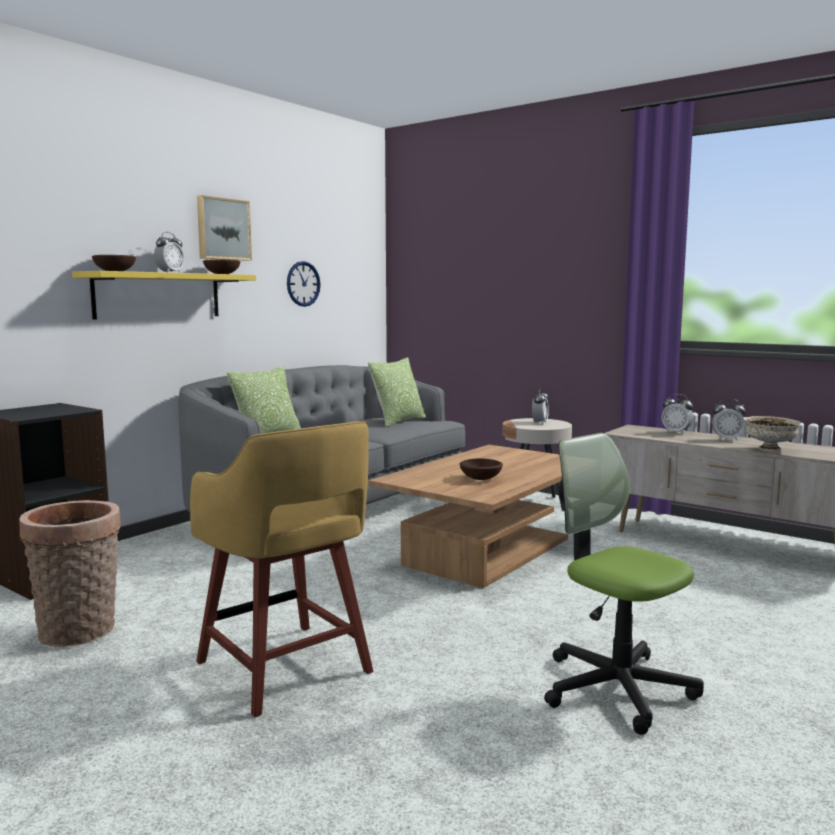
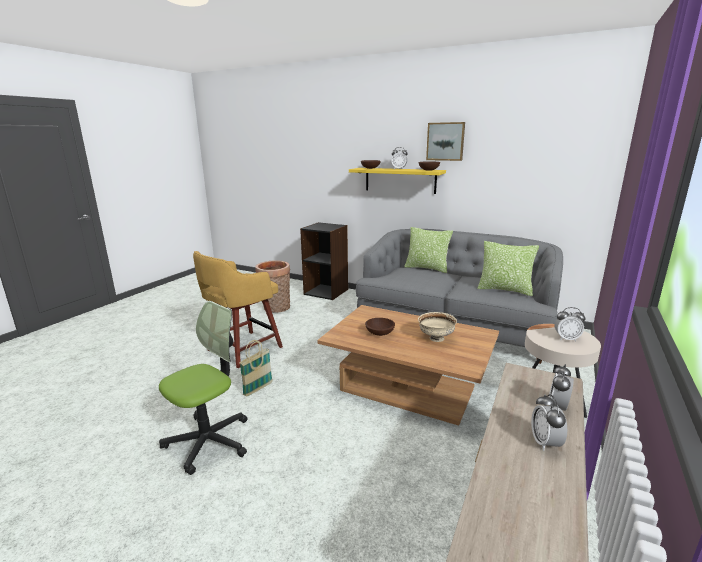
camera: 80 degrees right, 10 degrees up
wall clock [287,261,321,307] -> none
beige bowl [745,416,801,452] -> beige bowl moved to [418,312,457,342]
none -> basket [239,340,273,397]

